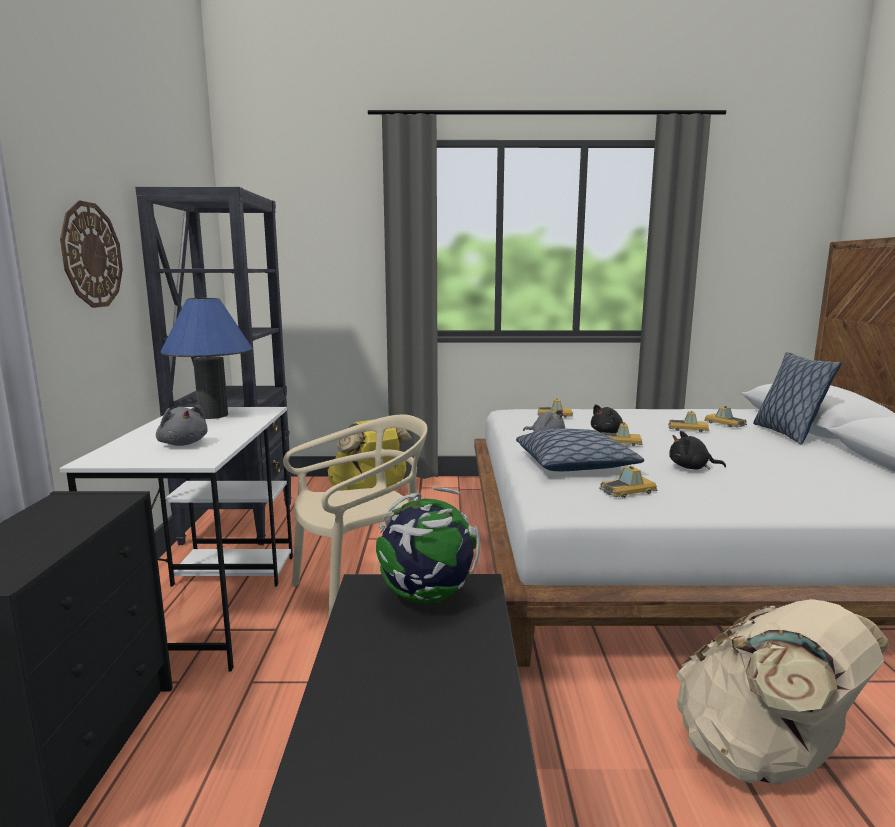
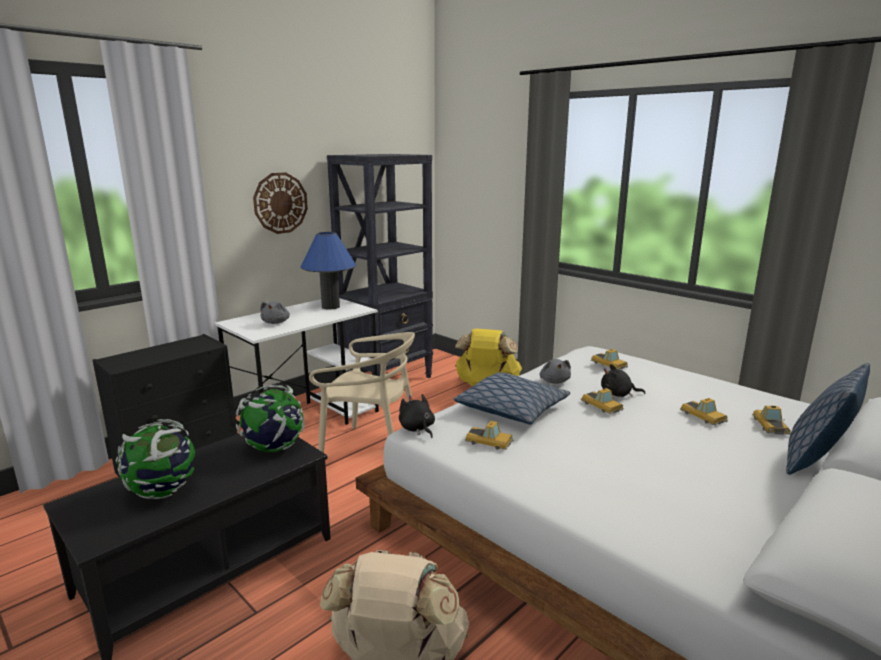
camera: 45 degrees right, 5 degrees up
black plush toy [669,431,726,470] -> black plush toy moved to [399,394,435,438]
none -> globe [116,419,195,499]

